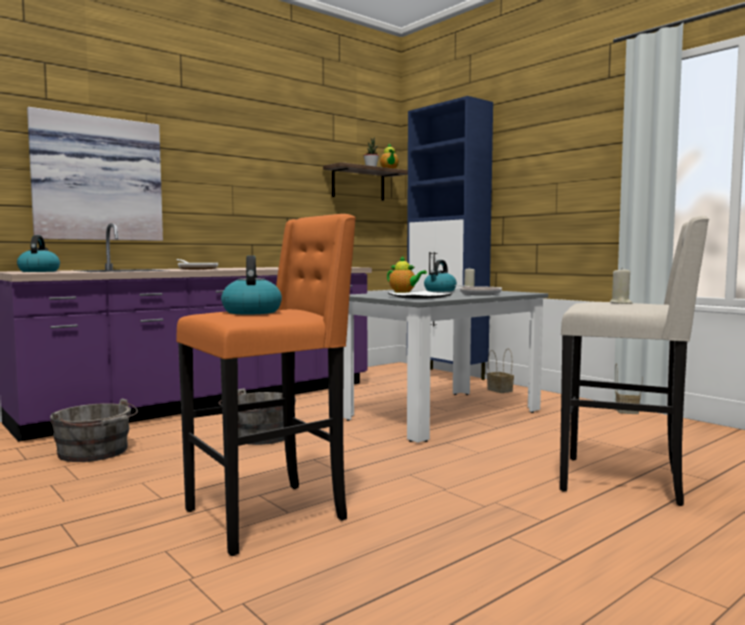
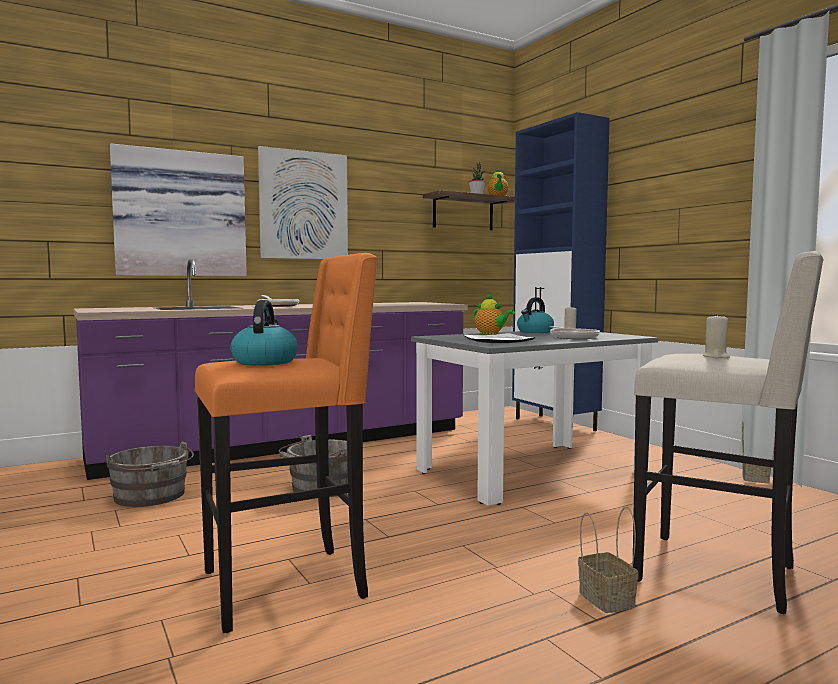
camera: 10 degrees right, 0 degrees up
kettle [17,235,60,272] -> none
basket [487,348,514,393] -> basket moved to [578,507,639,613]
none -> picture [258,146,348,259]

